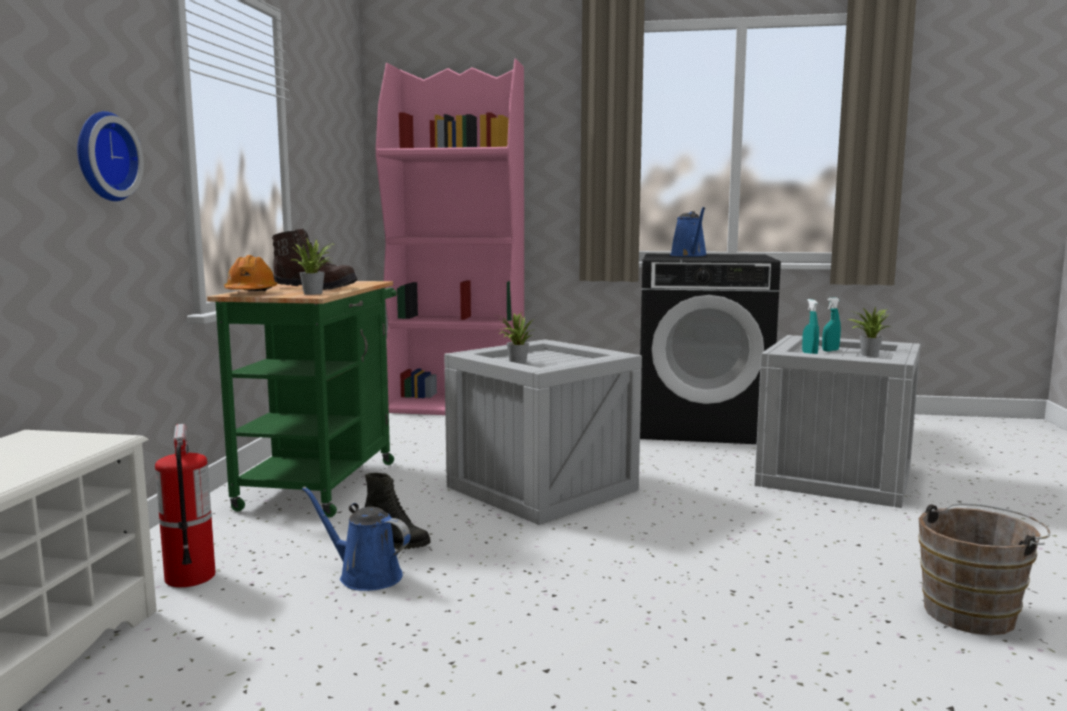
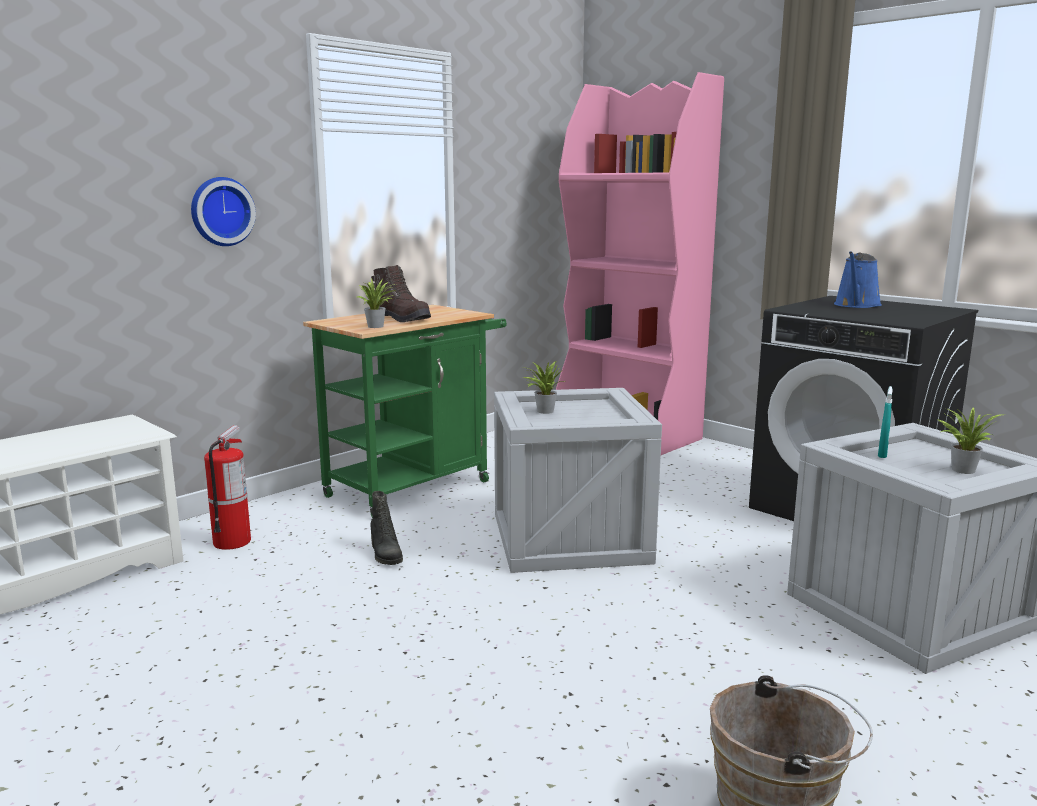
camera: 35 degrees right, 5 degrees up
orange hard hat [224,255,277,291] -> none
blue watering can [302,486,410,591] -> none
turquoise spray bottle [822,298,841,351] -> none

